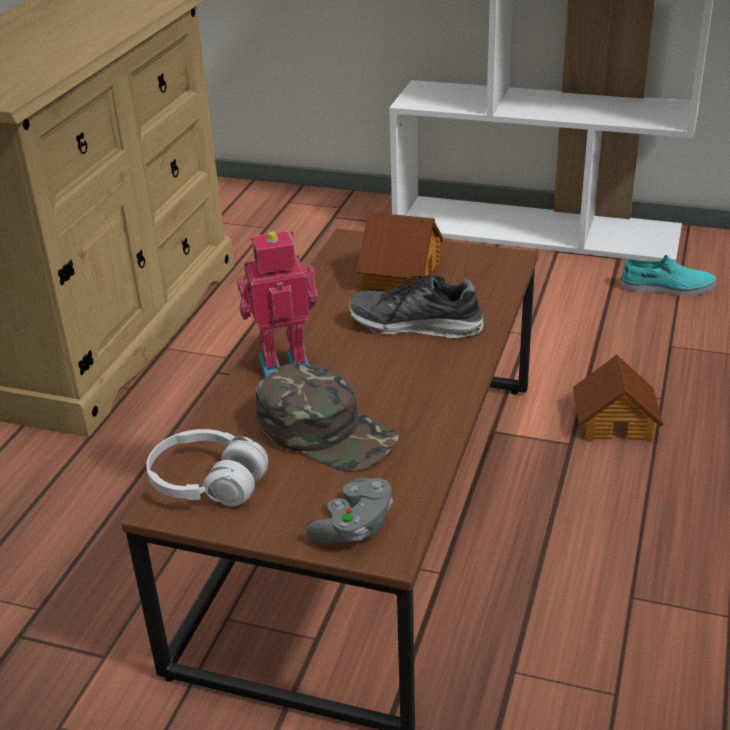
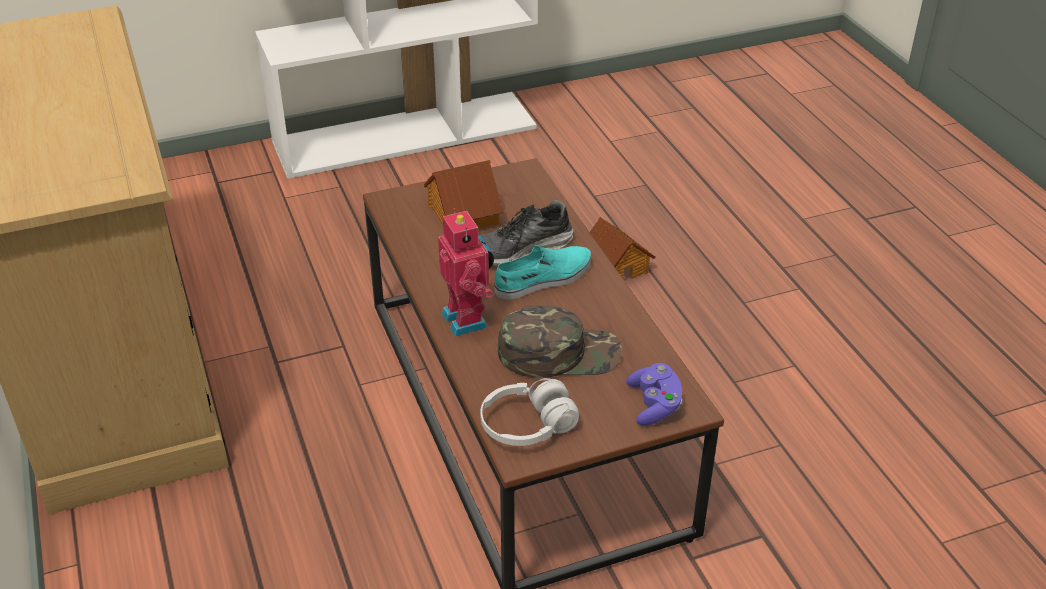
camera: 40 degrees left, 5 degrees up
toy robot [237,231,318,377] -> toy robot turned 120 degrees clockwise [438,208,494,336]
grey game controller [305,478,393,545] -> purple game controller [626,363,683,426]
turquoise shoe [620,255,717,296] -> turquoise shoe moved to [494,245,591,300]

